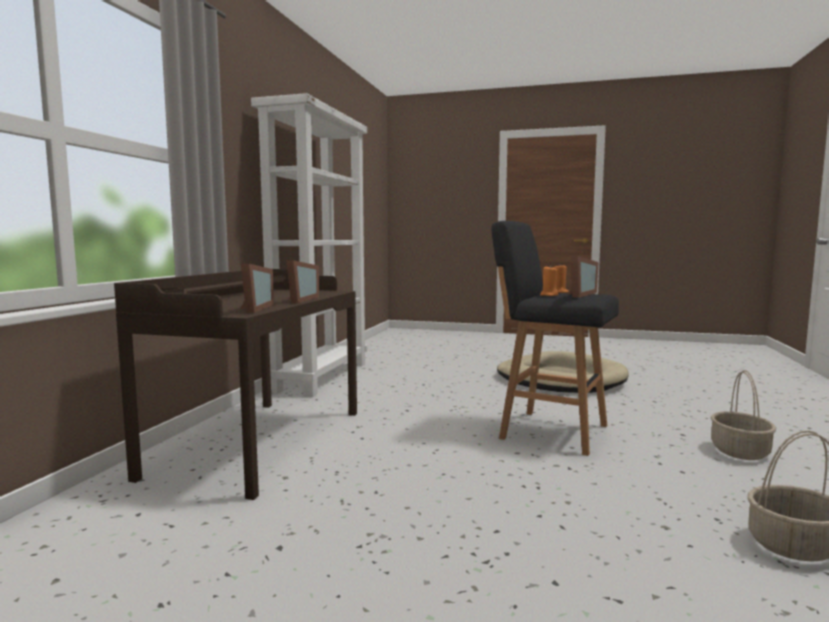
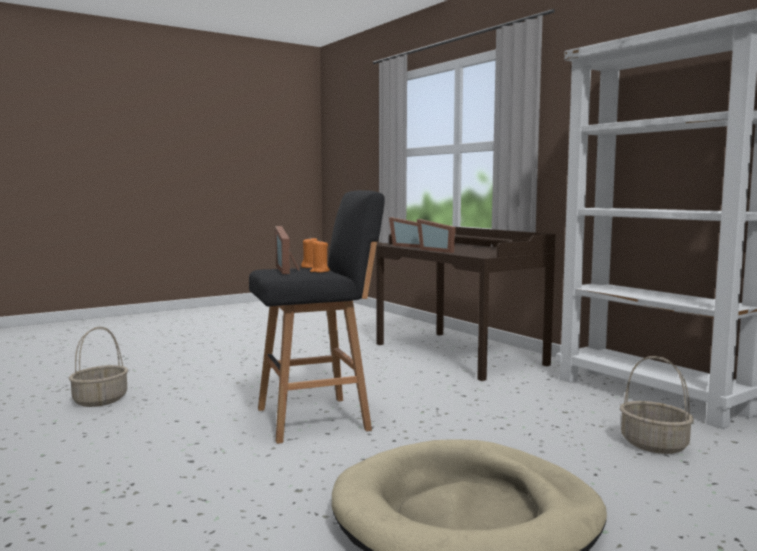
camera: 130 degrees right, 0 degrees up
basket [711,370,776,460] -> basket moved to [620,356,694,454]

